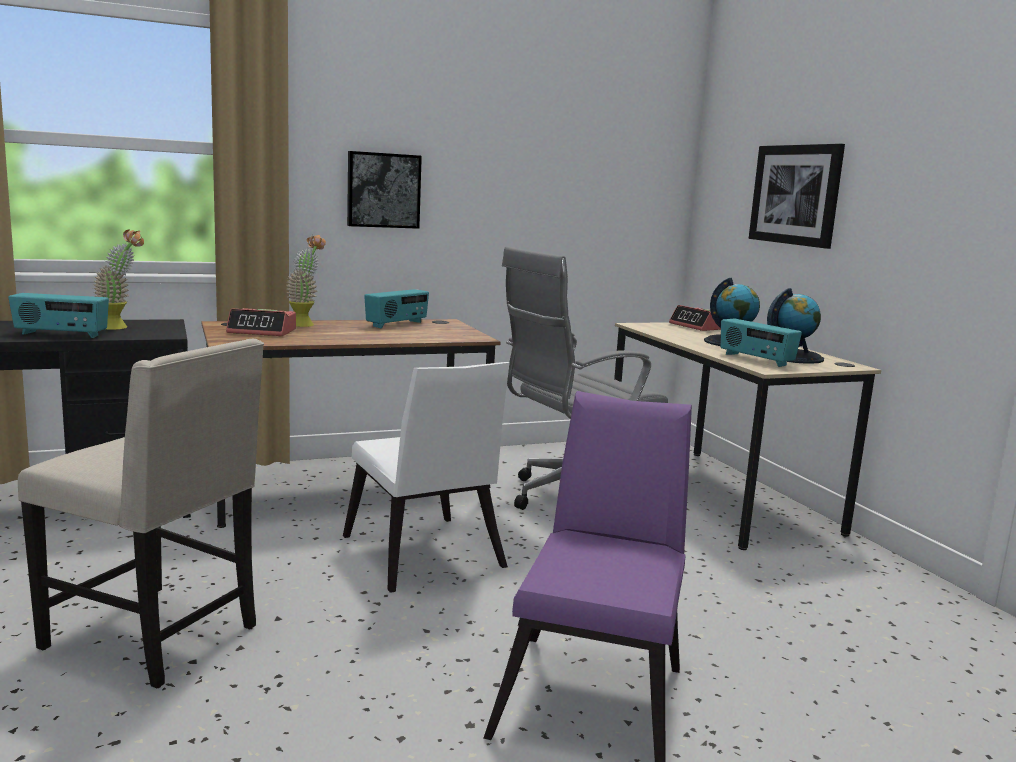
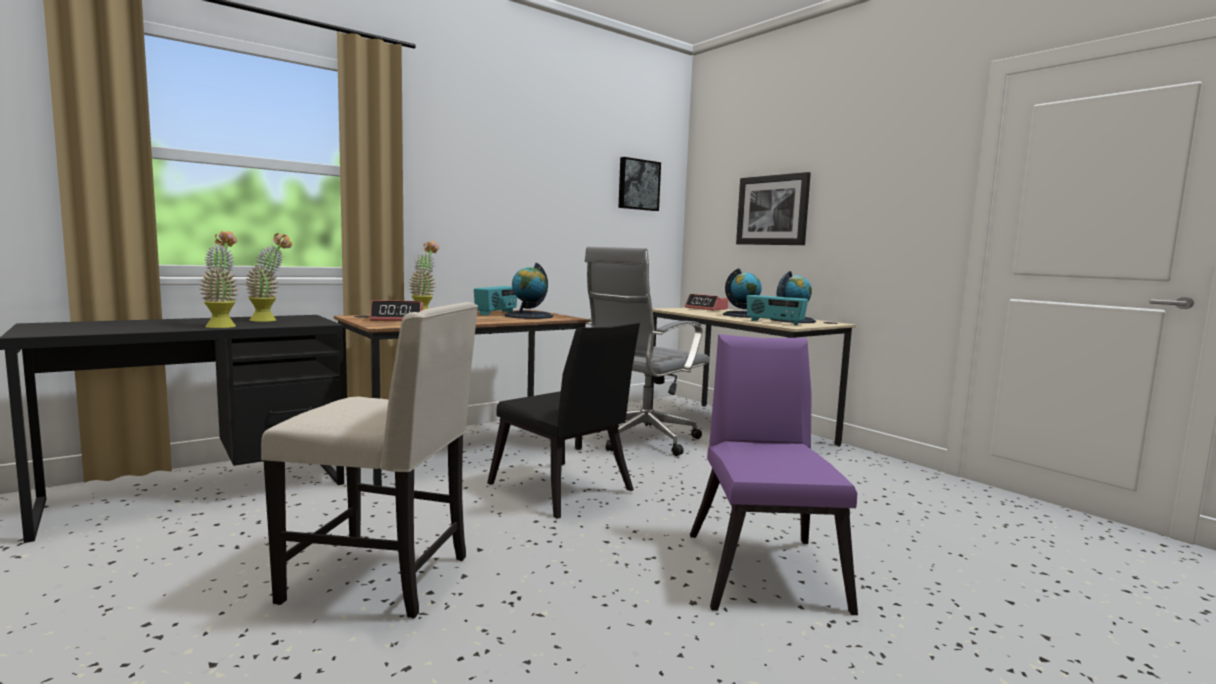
camera: 15 degrees left, 5 degrees down
radio [8,293,109,338] -> potted plant [200,231,239,328]
white chair [343,362,509,593] -> black chair [487,323,640,519]
picture [347,151,422,229] -> picture moved to [618,157,661,211]
none -> globe [505,263,553,319]

